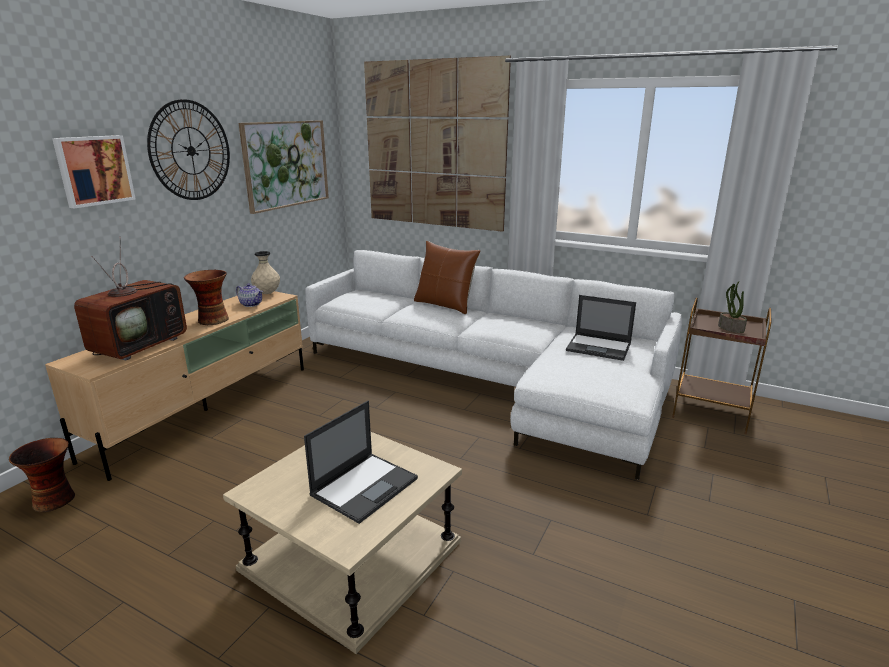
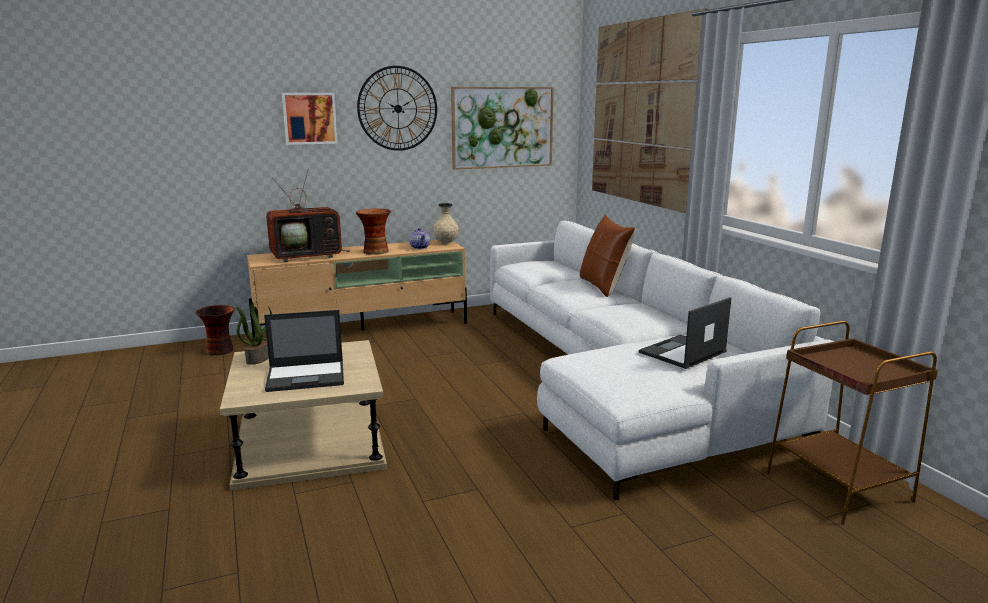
camera: 40 degrees right, 5 degrees down
laptop [566,295,636,361] -> laptop turned 75 degrees clockwise [639,297,731,369]
potted plant [718,282,747,333] -> potted plant moved to [236,302,272,365]

